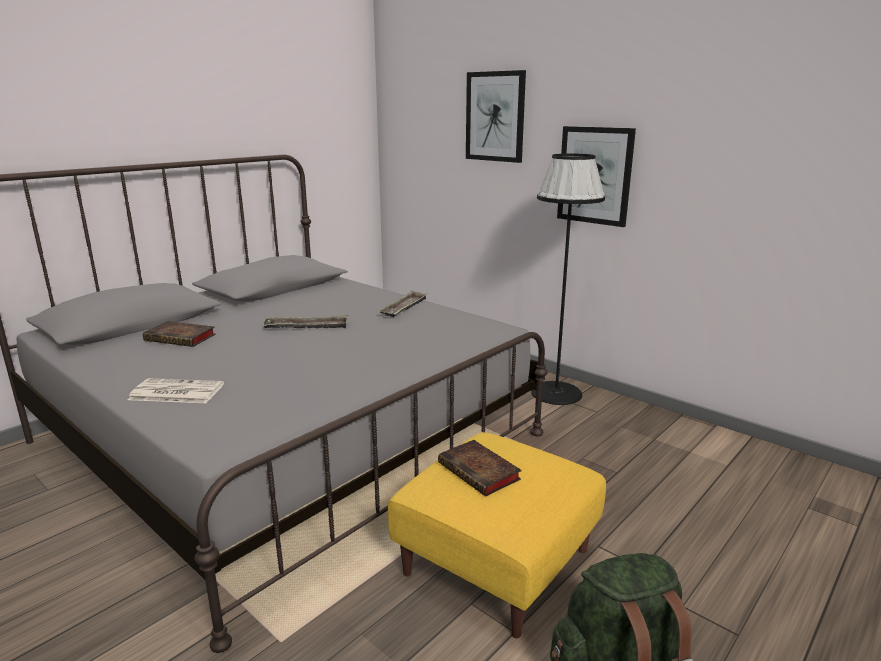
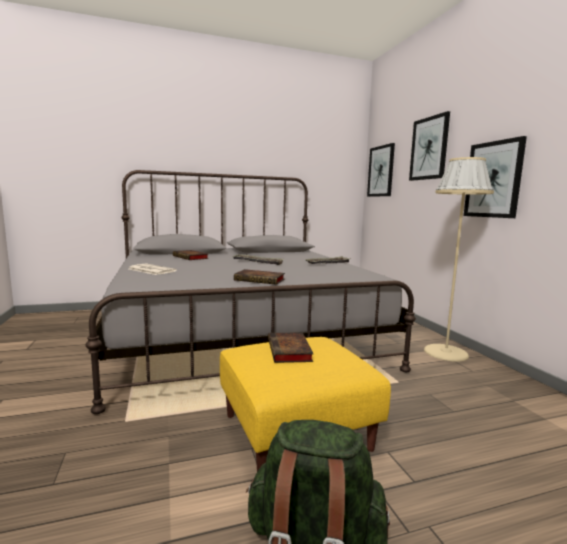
camera: 30 degrees right, 10 degrees down
black floor lamp [531,153,605,405] -> beige floor lamp [424,157,494,362]
none -> book [234,269,285,285]
none -> picture [367,143,395,197]

